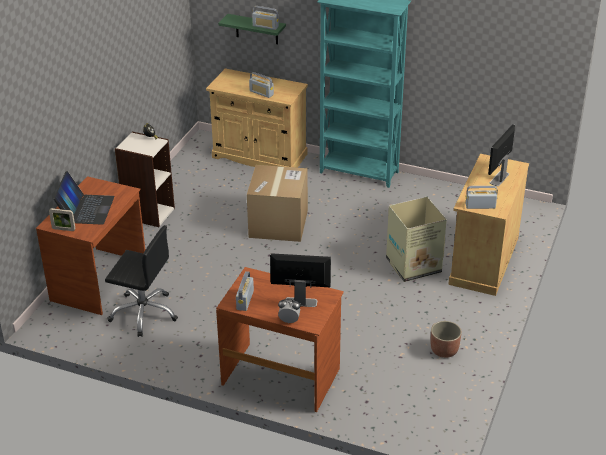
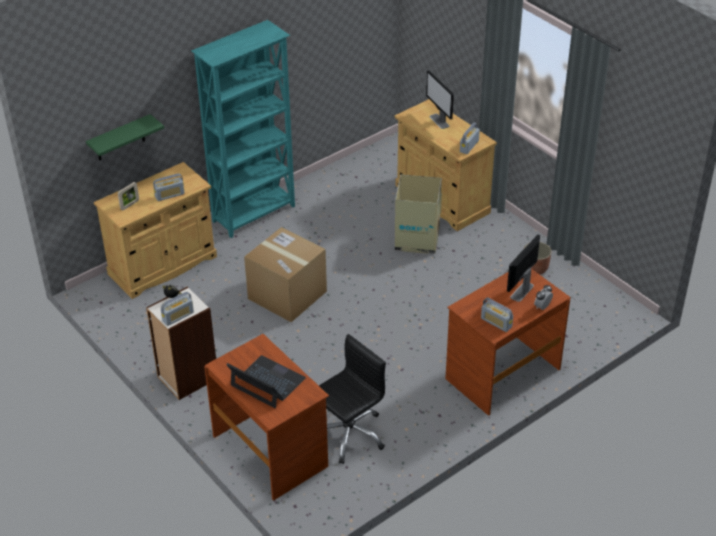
camera: 60 degrees left, 5 degrees up
picture frame [49,208,75,231] -> picture frame moved to [118,182,139,211]
radio [252,6,279,30] -> radio moved to [161,292,194,326]

